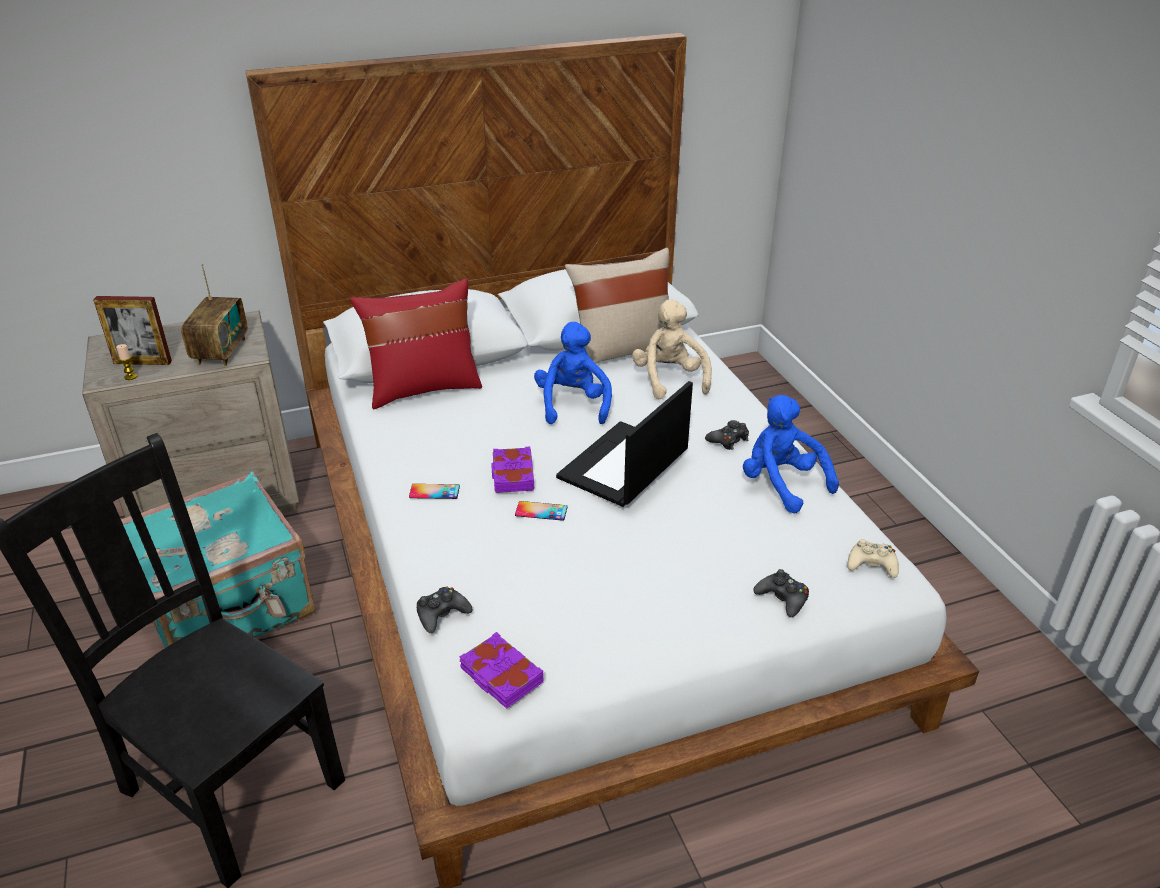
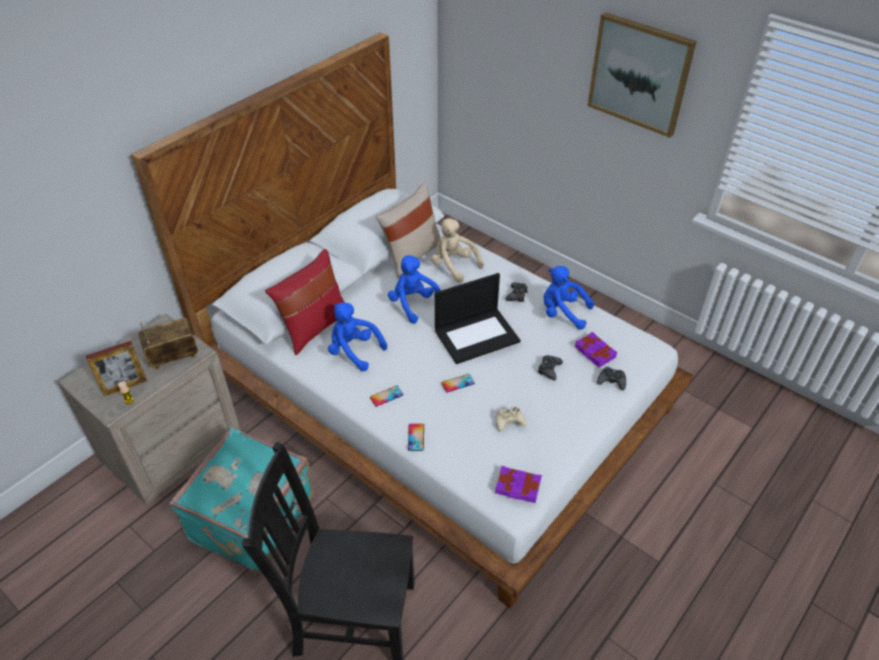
camera: 30 degrees left, 10 degrees up
radio [181,264,248,366] -> radio turned 90 degrees counterclockwise [139,318,198,369]
black game controller [417,586,472,633] -> black game controller moved to [538,355,563,380]
purple book [491,447,534,493] -> purple book moved to [575,332,617,368]
laptop [556,381,693,507] -> laptop turned 120 degrees counterclockwise [435,273,521,364]
beige game controller [847,539,899,578] -> beige game controller moved to [496,407,526,431]
none -> blue plush toy [328,302,387,371]
none -> phone [408,424,424,451]
none -> picture [587,12,696,138]

